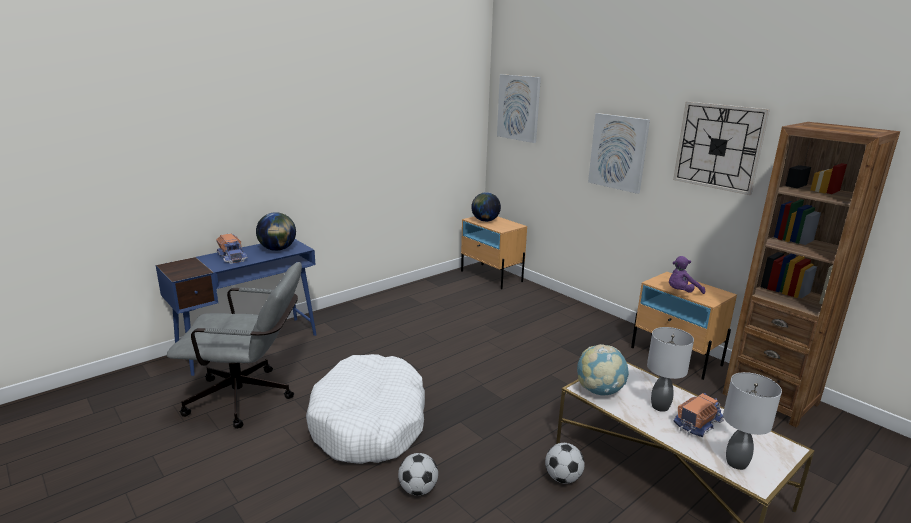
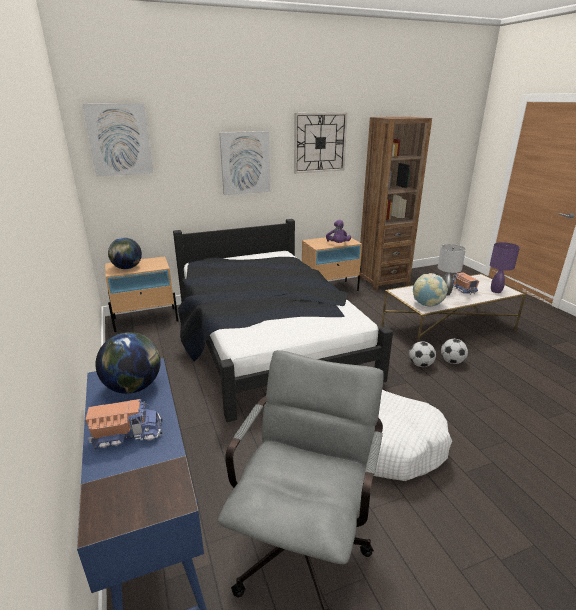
camera: 70 degrees left, 5 degrees up
football [398,453,438,496] -> football moved to [409,341,436,367]
grey table lamp [723,372,782,470] -> purple table lamp [490,242,520,293]
none -> black bed [173,219,393,422]

